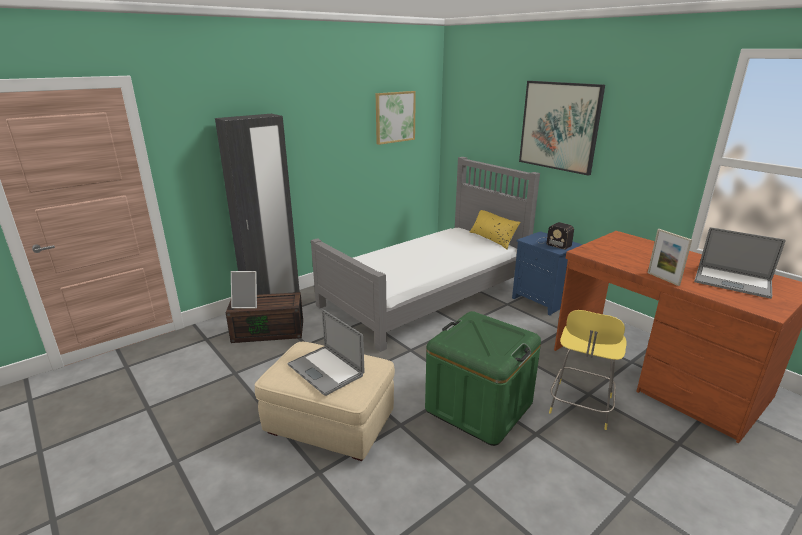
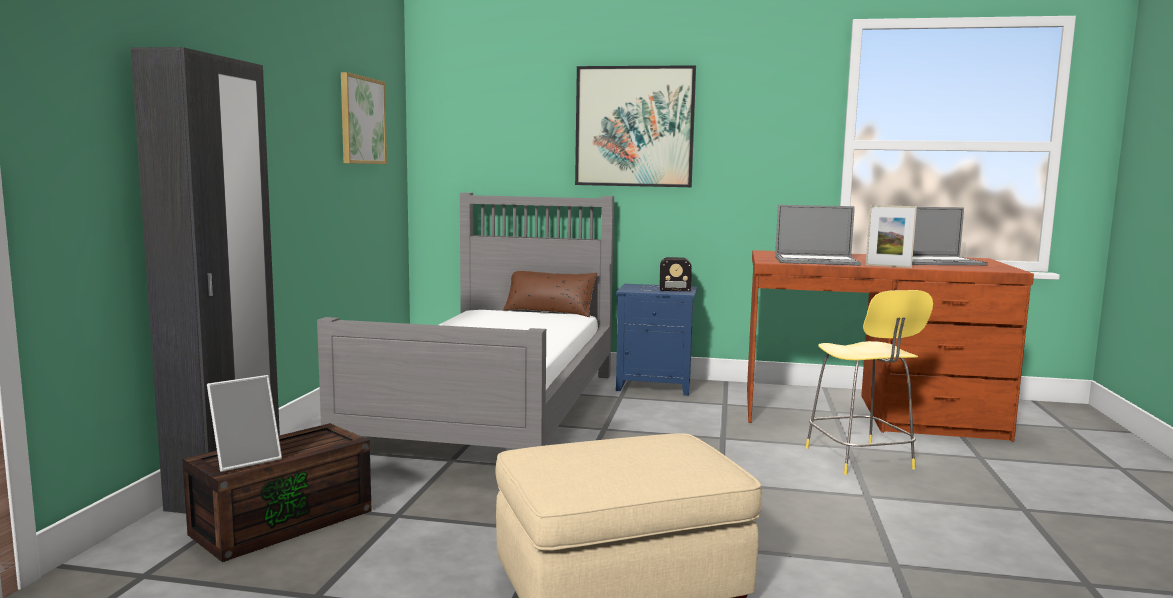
camera: 40 degrees left, 15 degrees down
laptop [288,309,365,396] -> laptop moved to [775,205,861,265]
green storage box [425,311,541,446] -> none
yellow pillow [470,210,521,249] -> brown pillow [503,271,597,317]

